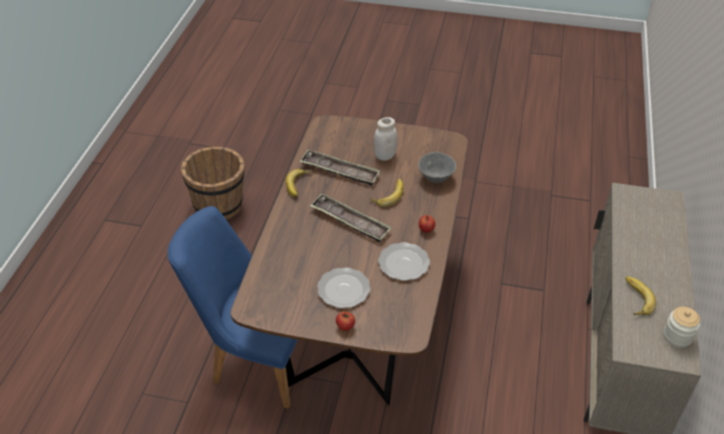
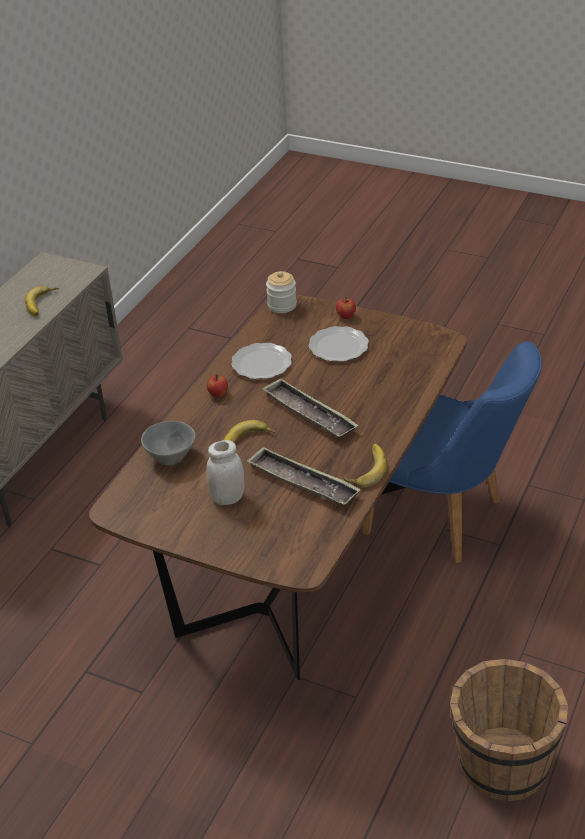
camera: 165 degrees left, 5 degrees down
jar [664,307,700,347] -> jar moved to [266,271,297,313]

